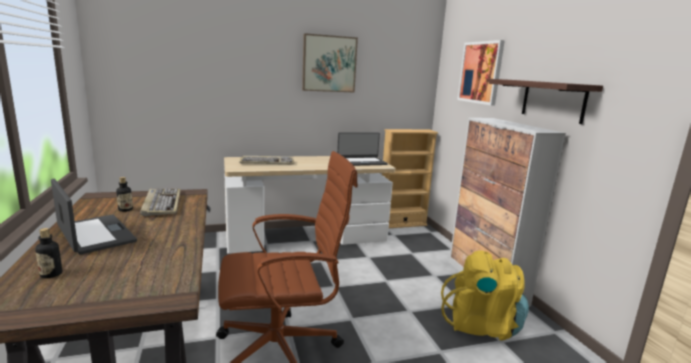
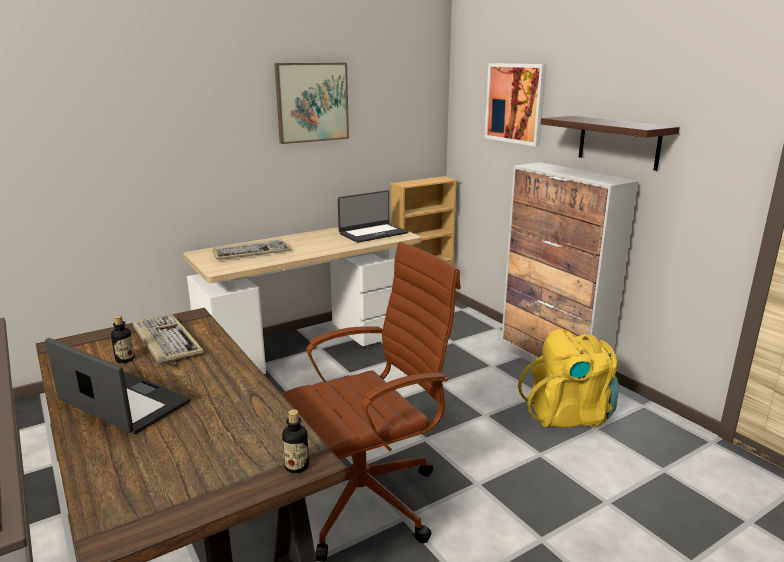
camera: 15 degrees left, 5 degrees up
bottle [35,228,62,278] -> bottle moved to [282,409,309,473]

